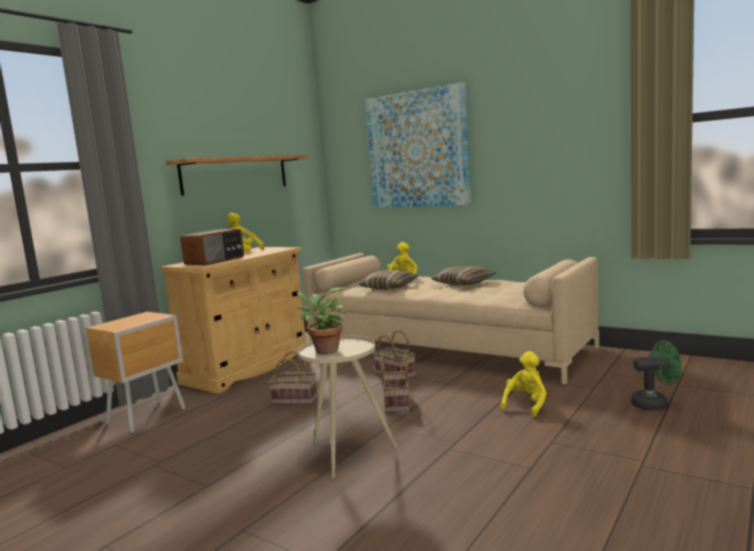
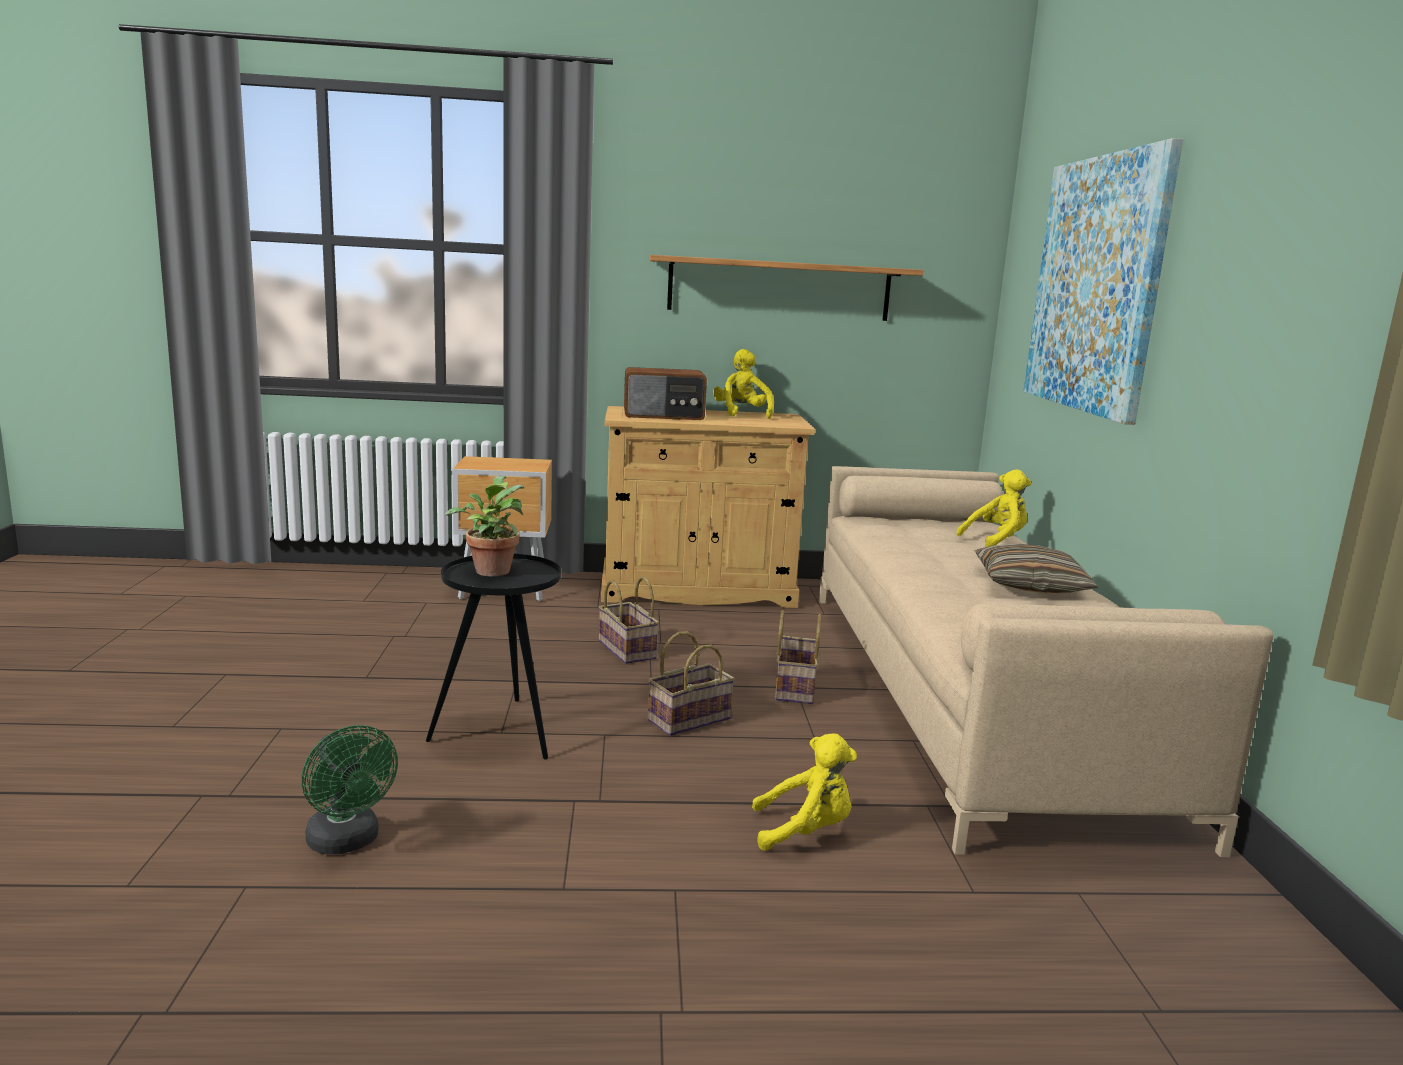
camera: 50 degrees right, 5 degrees up
beige side table [298,336,397,478] -> black side table [426,554,562,759]
pillow [358,270,419,290] -> none
green fan [631,340,681,411] -> green fan moved to [301,725,398,854]

